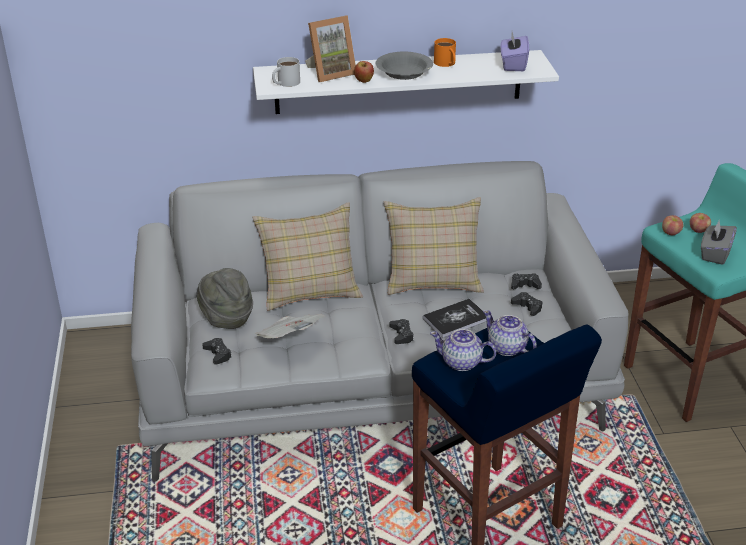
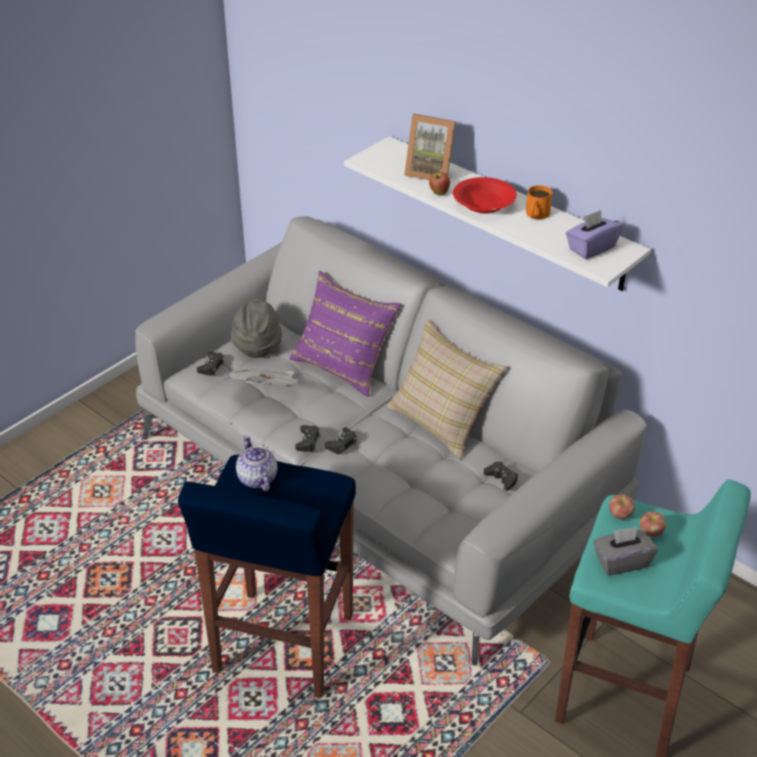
camera: 50 degrees right, 5 degrees up
beige pillow [252,202,363,311] -> purple pillow [290,271,402,397]
white mug [272,57,300,87] -> none
grey bowl [376,52,433,80] -> red bowl [453,177,517,213]
book [423,299,486,338] -> none
teapot [483,310,537,356] -> none
black game controller [511,292,542,316] -> black game controller moved to [295,425,320,452]

